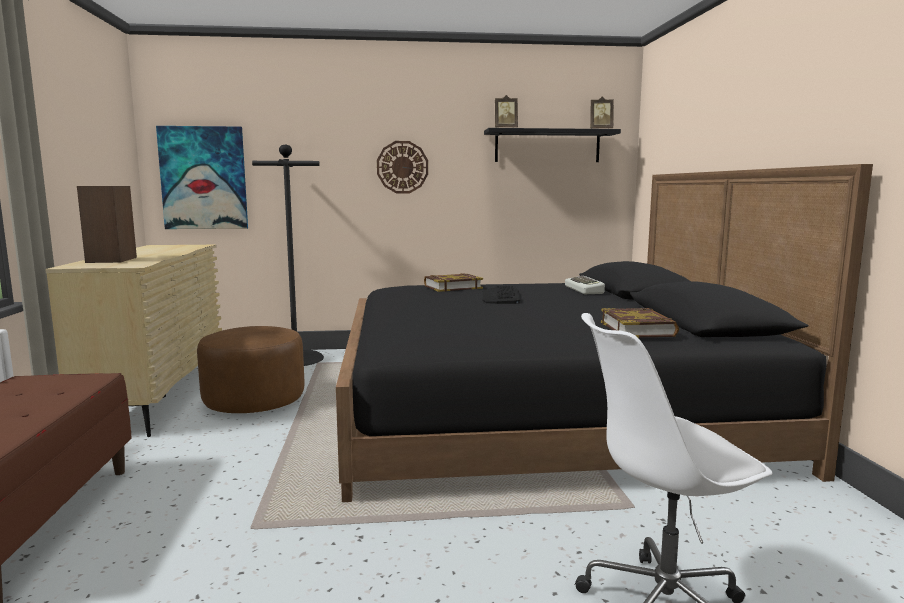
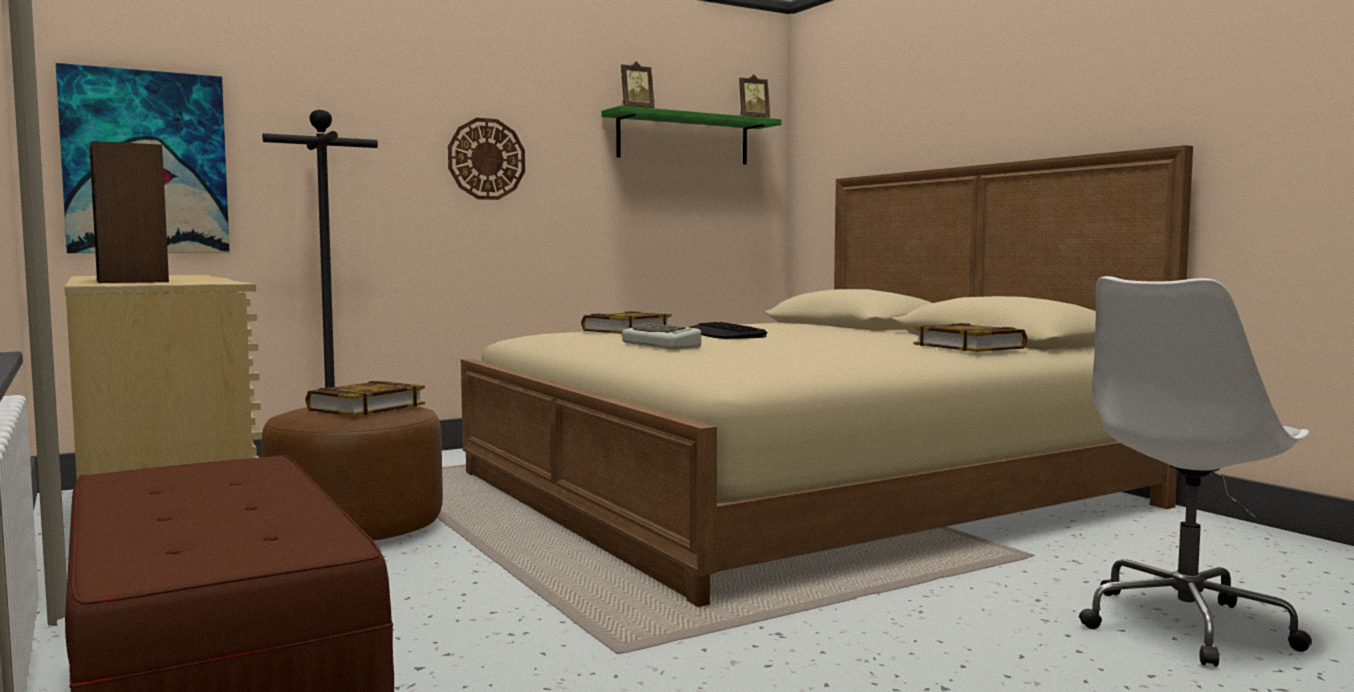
camera: 25 degrees left, 5 degrees down
black bed [336,164,873,502] -> beige bed [461,145,1193,607]
black shelf [484,128,621,162] -> green shelf [601,106,782,164]
keyboard [565,276,605,294] -> keyboard moved to [622,323,701,350]
none -> book [305,381,425,417]

